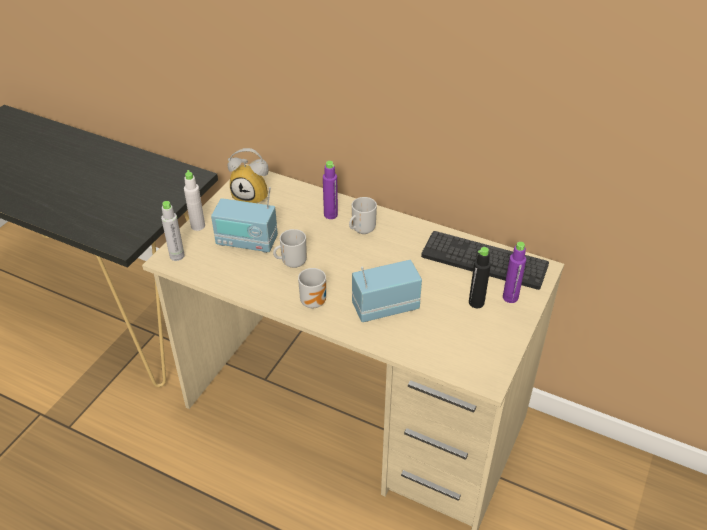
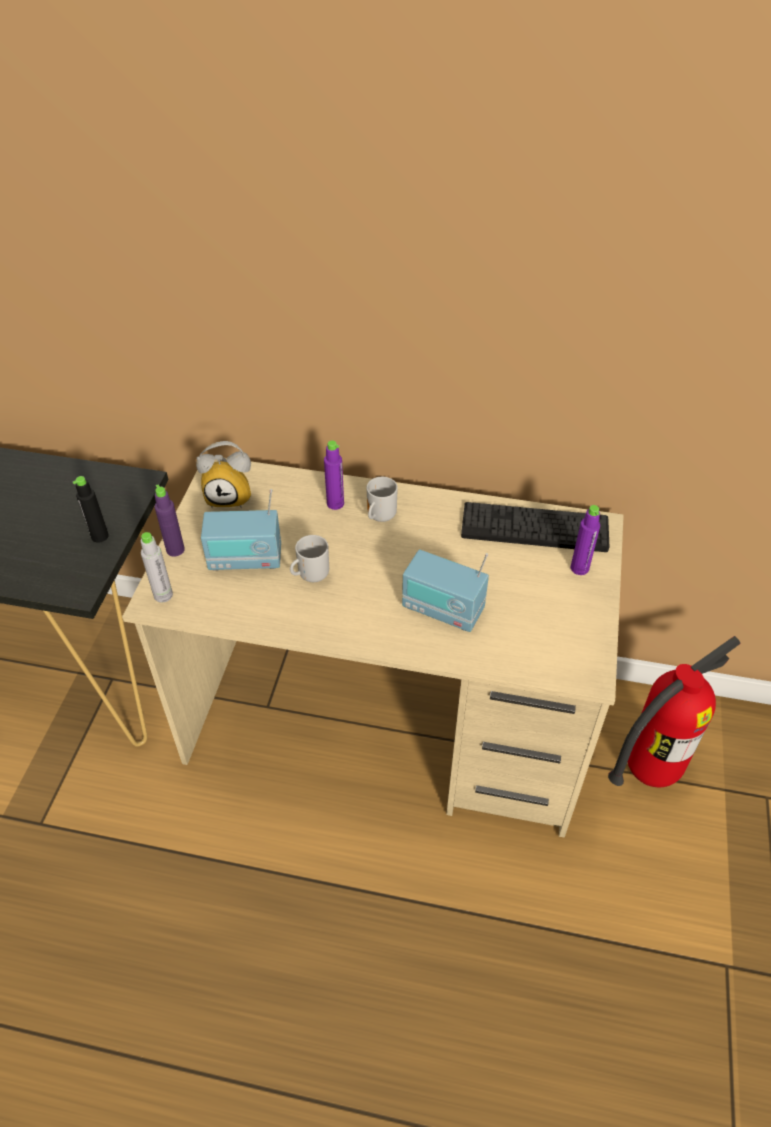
camera: 15 degrees left, 5 degrees up
white bottle [184,170,205,231] -> purple bottle [155,485,185,557]
mug [298,268,326,308] -> none
radio [352,260,422,322] -> radio turned 120 degrees counterclockwise [402,549,489,632]
black bottle [469,247,491,308] -> black bottle moved to [73,476,109,543]
none -> fire extinguisher [608,636,741,787]

